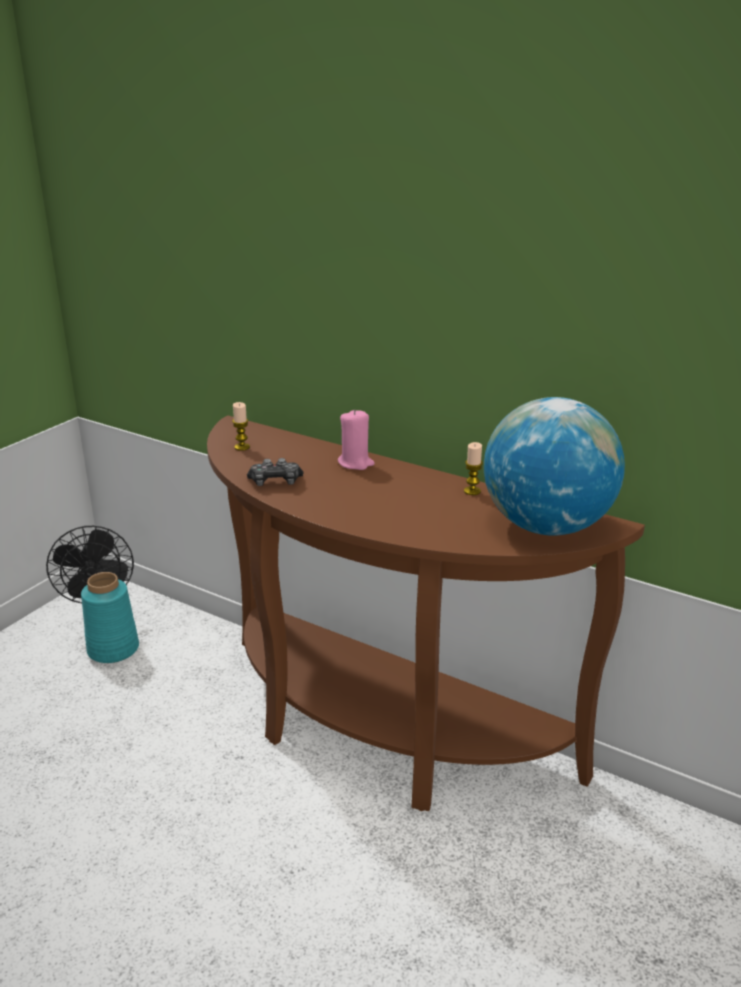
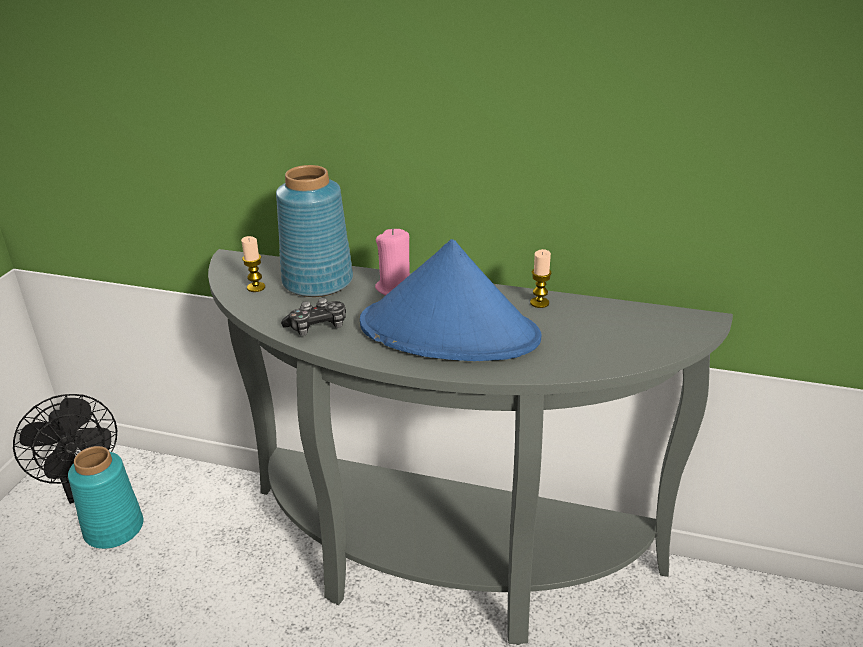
camera: 15 degrees left, 5 degrees up
brown console table [207,416,645,811] -> grey console table [208,249,733,645]
globe [484,397,625,536] -> none
none -> blue vase [276,165,353,297]
none -> blue hat [360,239,541,361]

